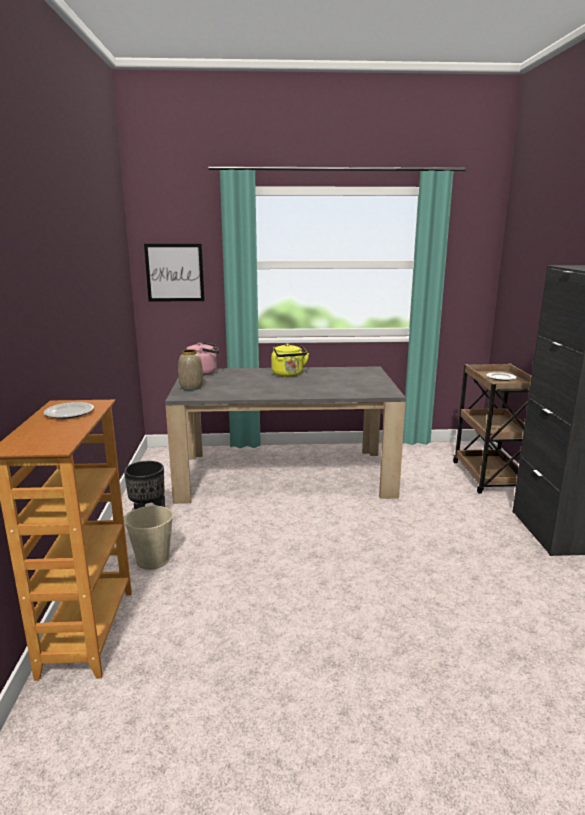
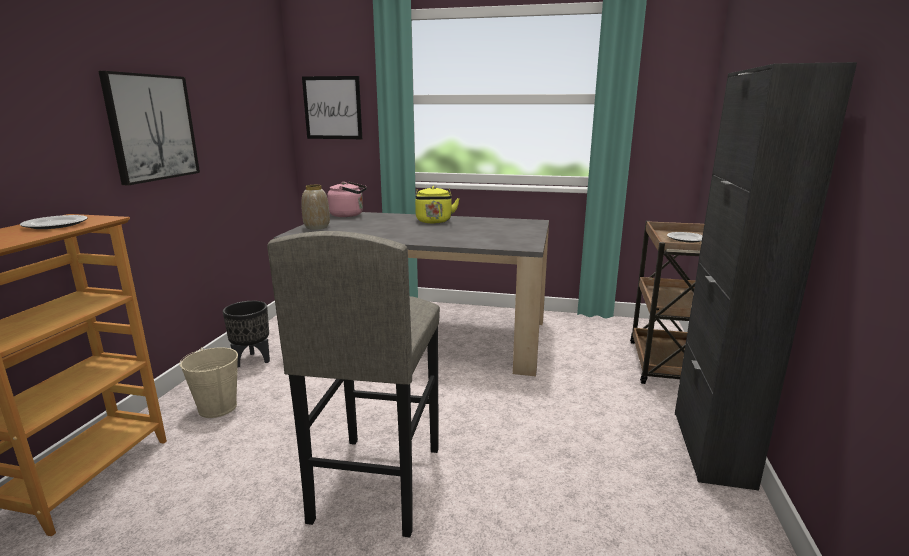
camera: 15 degrees right, 0 degrees up
none -> picture [98,71,200,185]
none -> grey stool [267,231,440,537]

